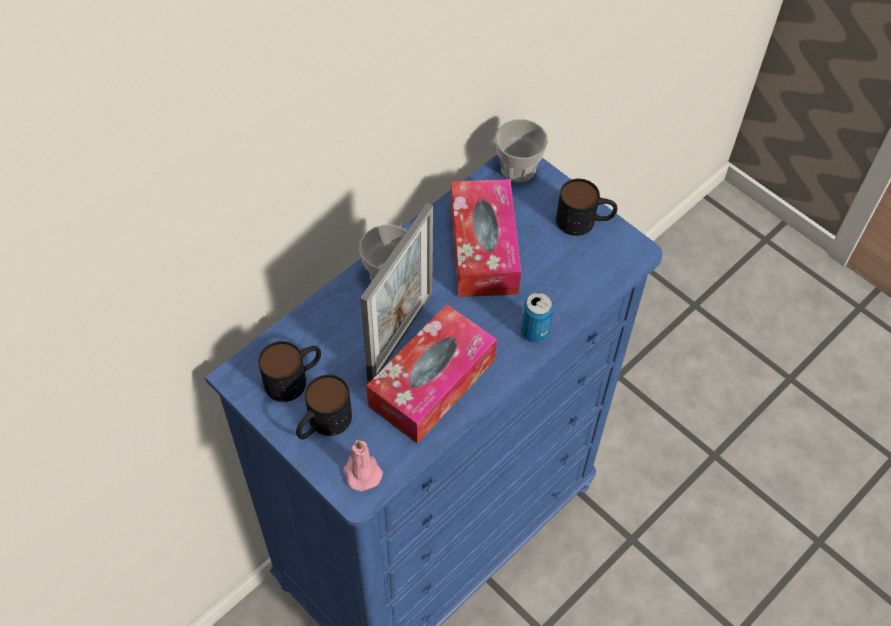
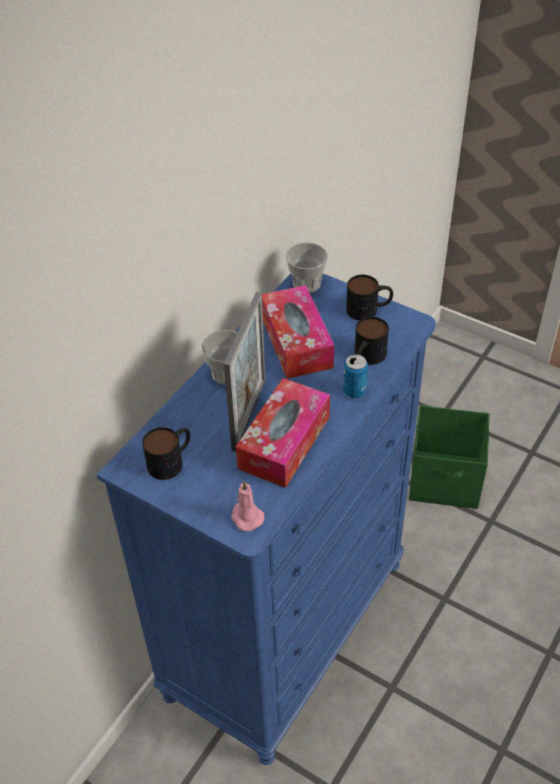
camera: 10 degrees left, 10 degrees down
mug [296,375,352,440] -> mug moved to [355,317,389,365]
none -> green storage box [409,405,489,509]

